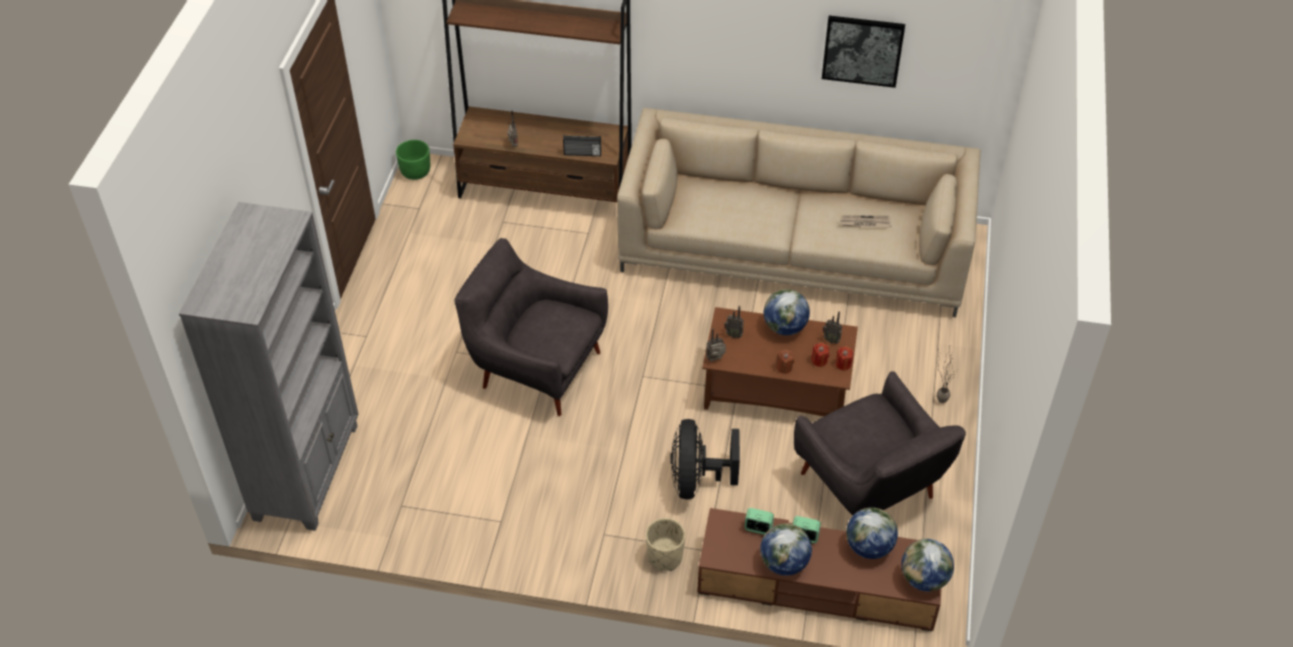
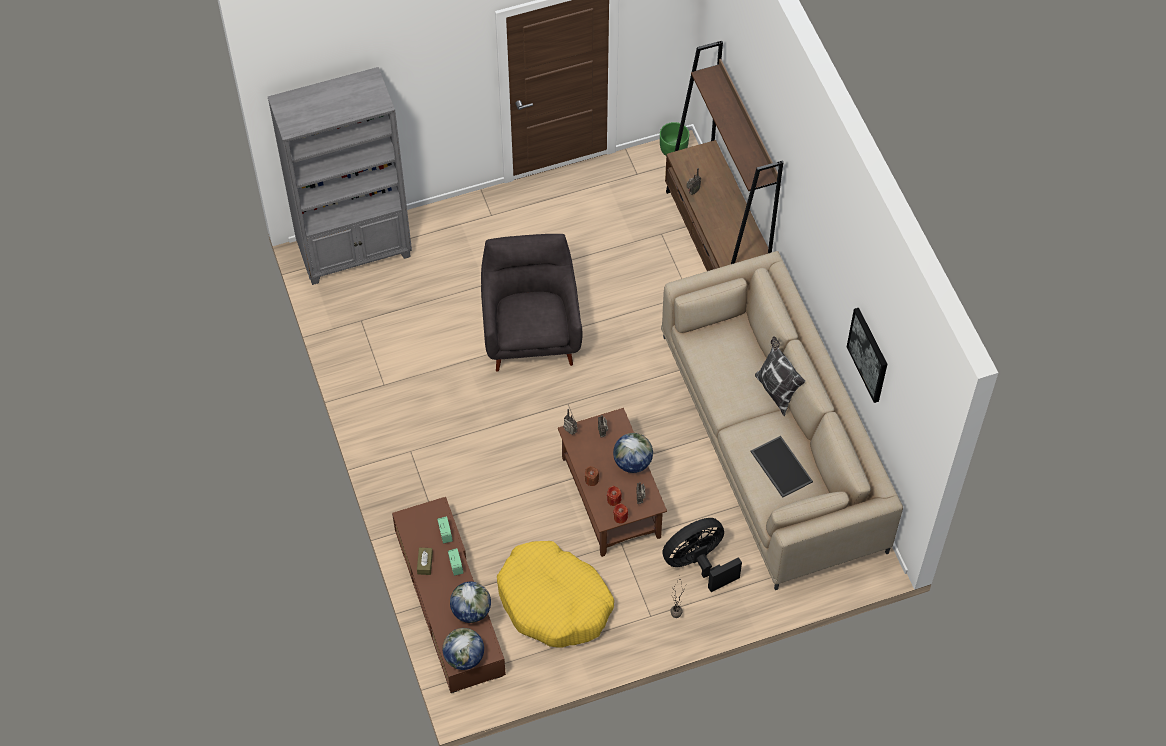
camera: 60 degrees right, 10 degrees up
radio [563,135,601,156] -> none
beige planter [645,518,685,571] -> none
black fan [670,419,740,499] -> black fan moved to [662,518,742,592]
globe [760,523,812,576] -> brown tissue box [417,548,433,575]
grey armchair [794,371,966,515] -> yellow dog bed [497,541,614,648]
newspaper [840,215,891,228] -> tray [751,436,813,498]
none -> pillow [755,336,805,417]

